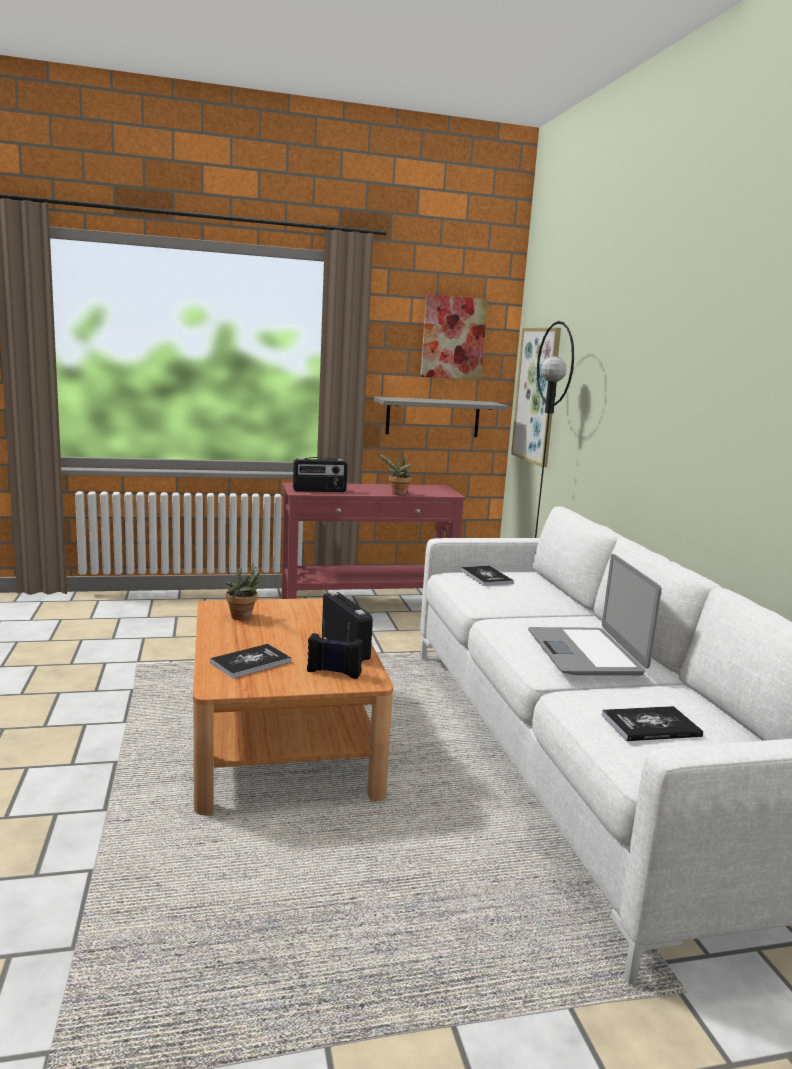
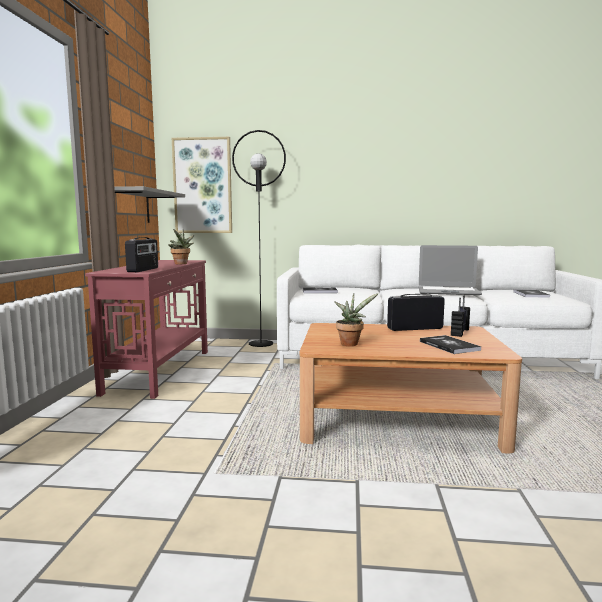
camera: 70 degrees left, 5 degrees down
picture [421,295,488,380] -> none

